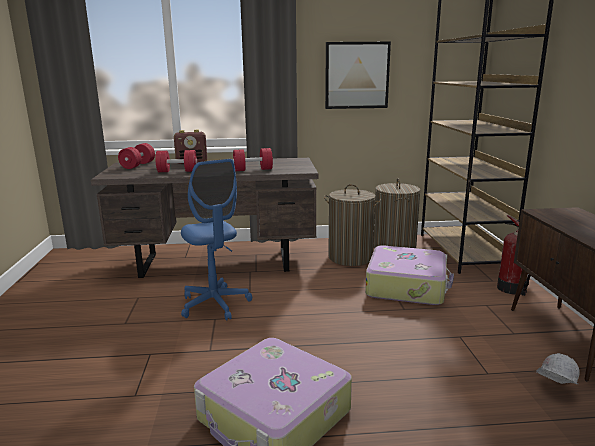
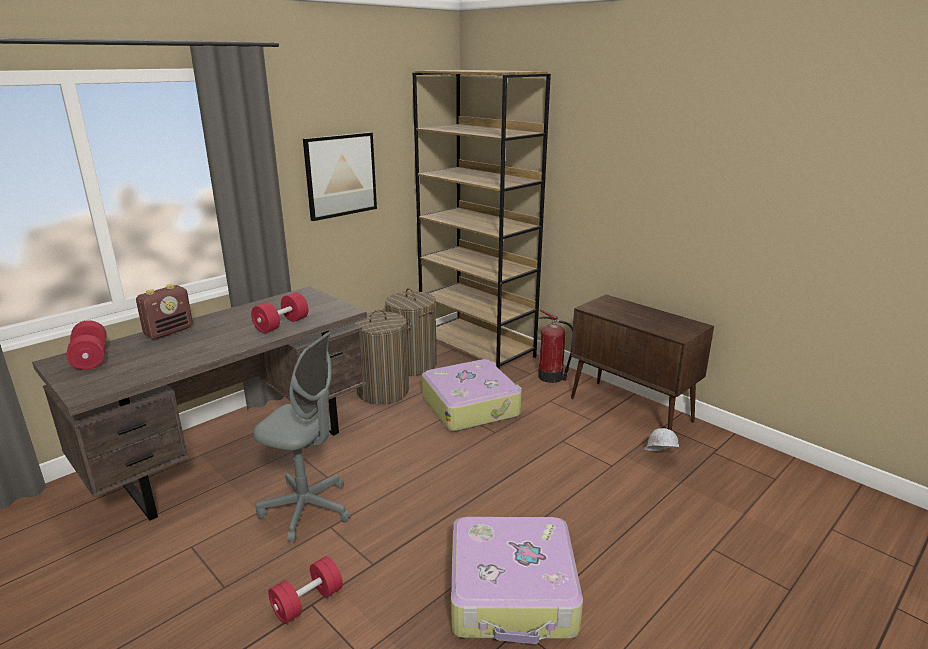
camera: 40 degrees left, 5 degrees up
red dumbbell [155,150,197,172] -> red dumbbell moved to [268,556,343,624]
blue office chair [181,159,252,320] -> grey office chair [253,332,351,542]

